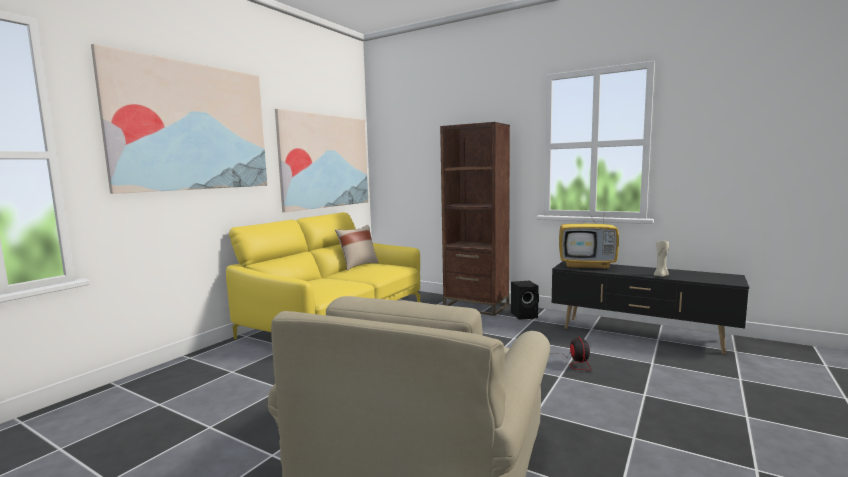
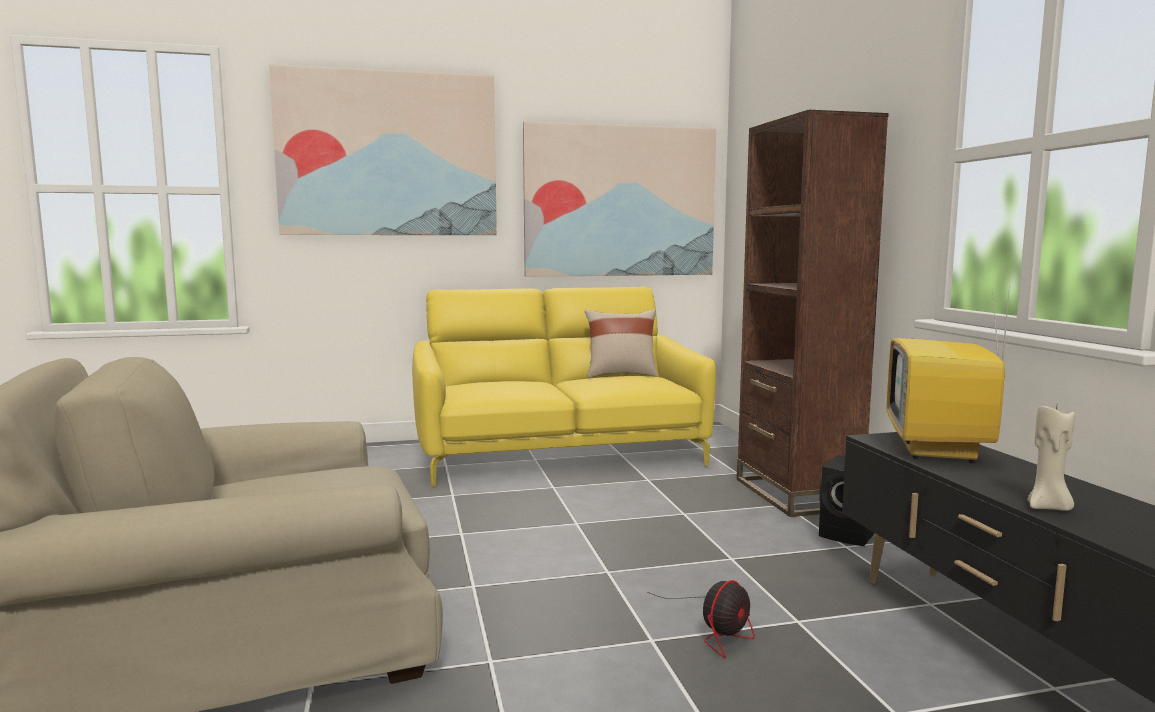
camera: 45 degrees right, 0 degrees up
television [559,200,619,270] -> television turned 45 degrees clockwise [887,272,1011,463]

